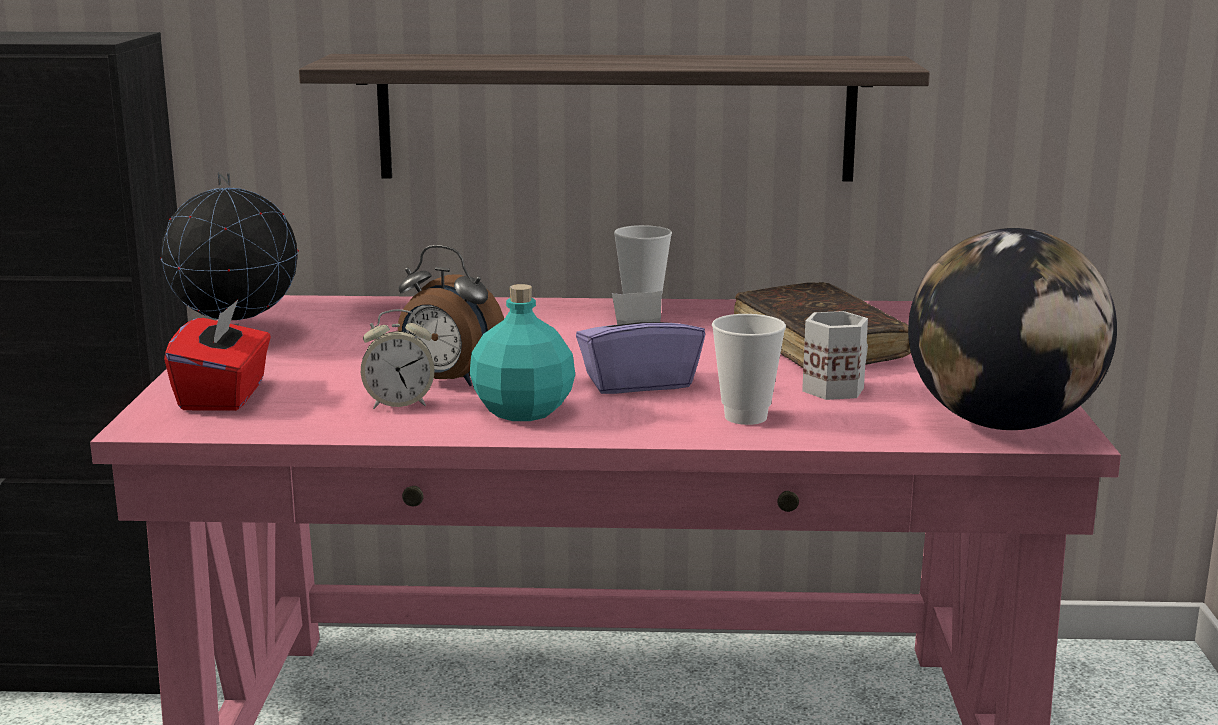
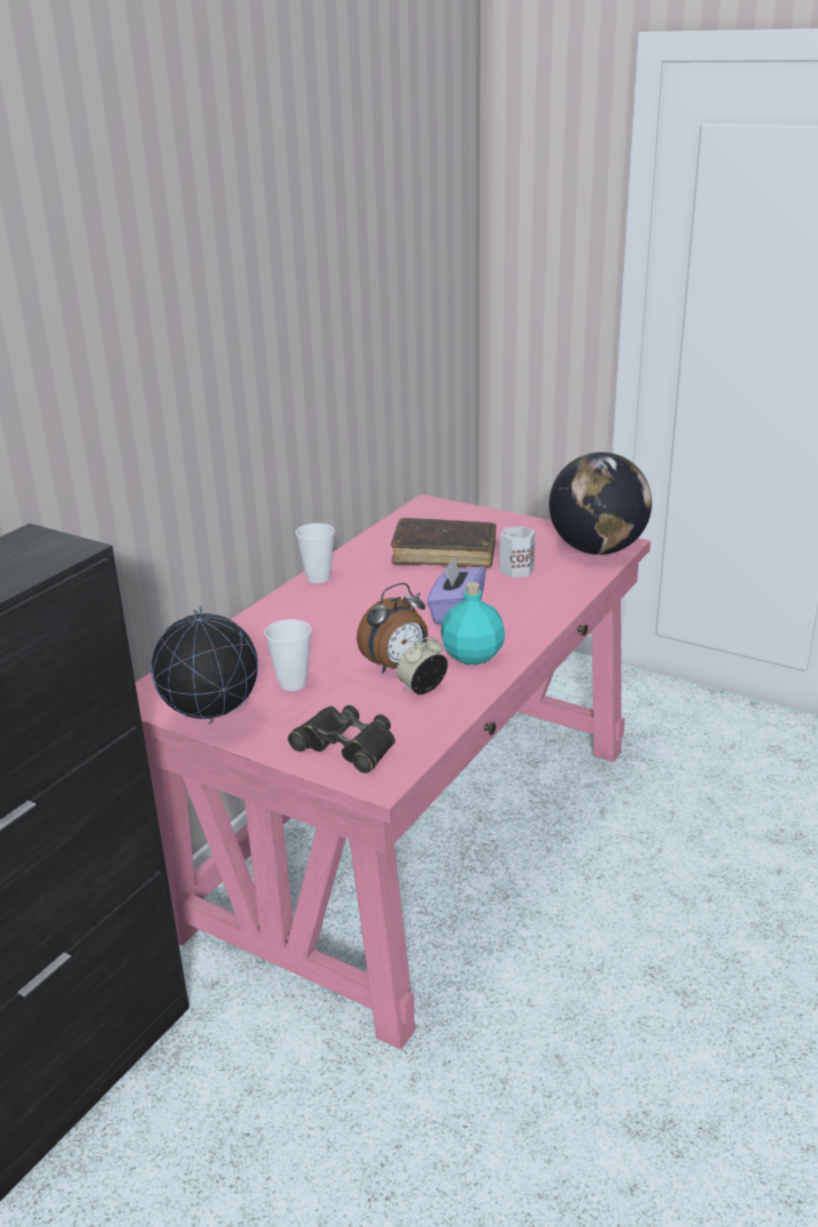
camera: 60 degrees left, 10 degrees up
red tissue box [164,300,271,411] -> black binoculars [288,705,395,773]
shelf [299,54,930,181] -> none
alarm clock [361,309,435,409] -> alarm clock turned 150 degrees counterclockwise [396,636,448,694]
cup [712,314,786,425] -> cup moved to [265,619,312,691]

